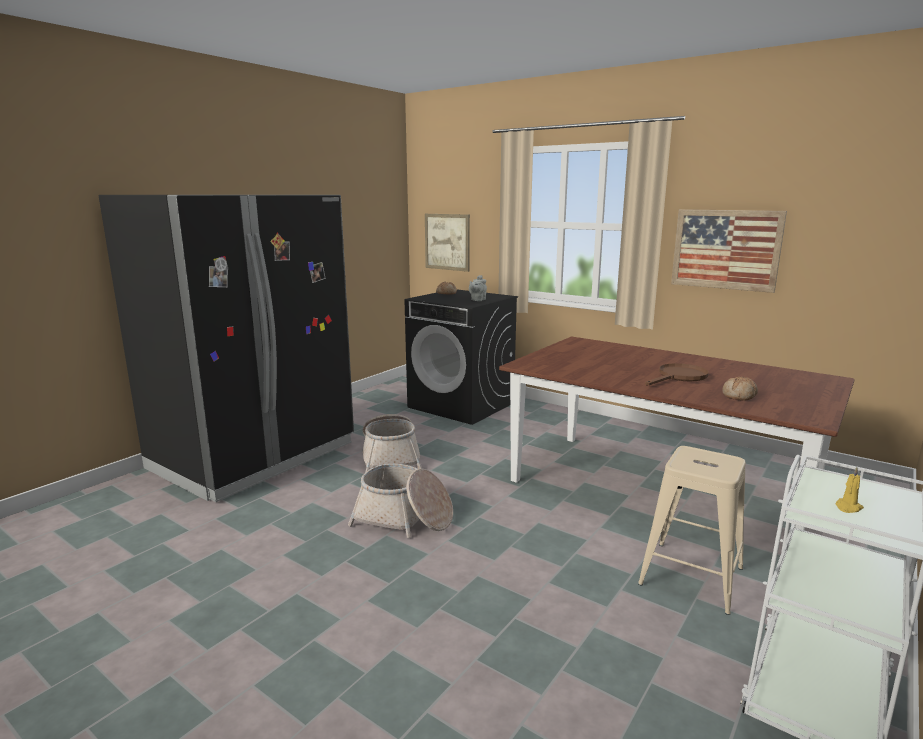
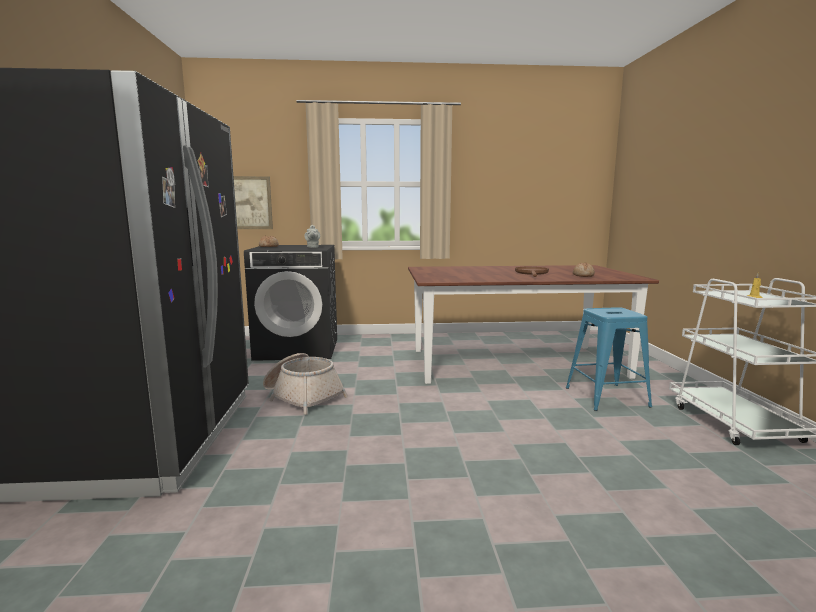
camera: 40 degrees left, 5 degrees down
basket [348,464,453,538] -> none
beige stool [638,446,746,615] -> blue stool [566,307,652,411]
picture [671,209,787,293] -> none

